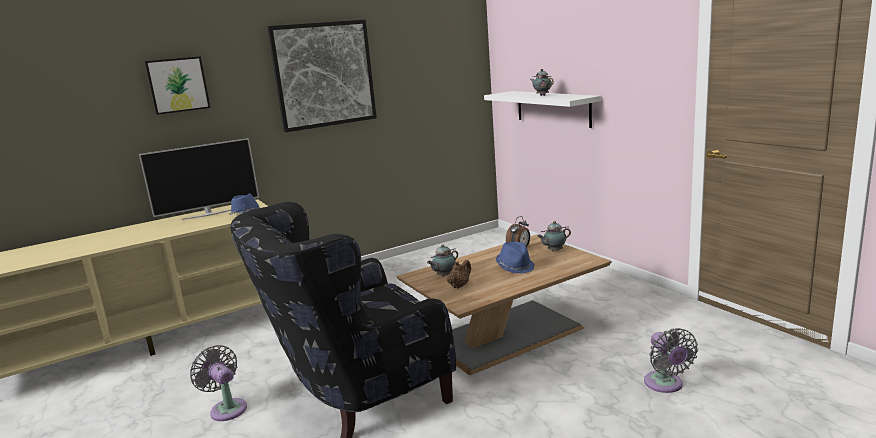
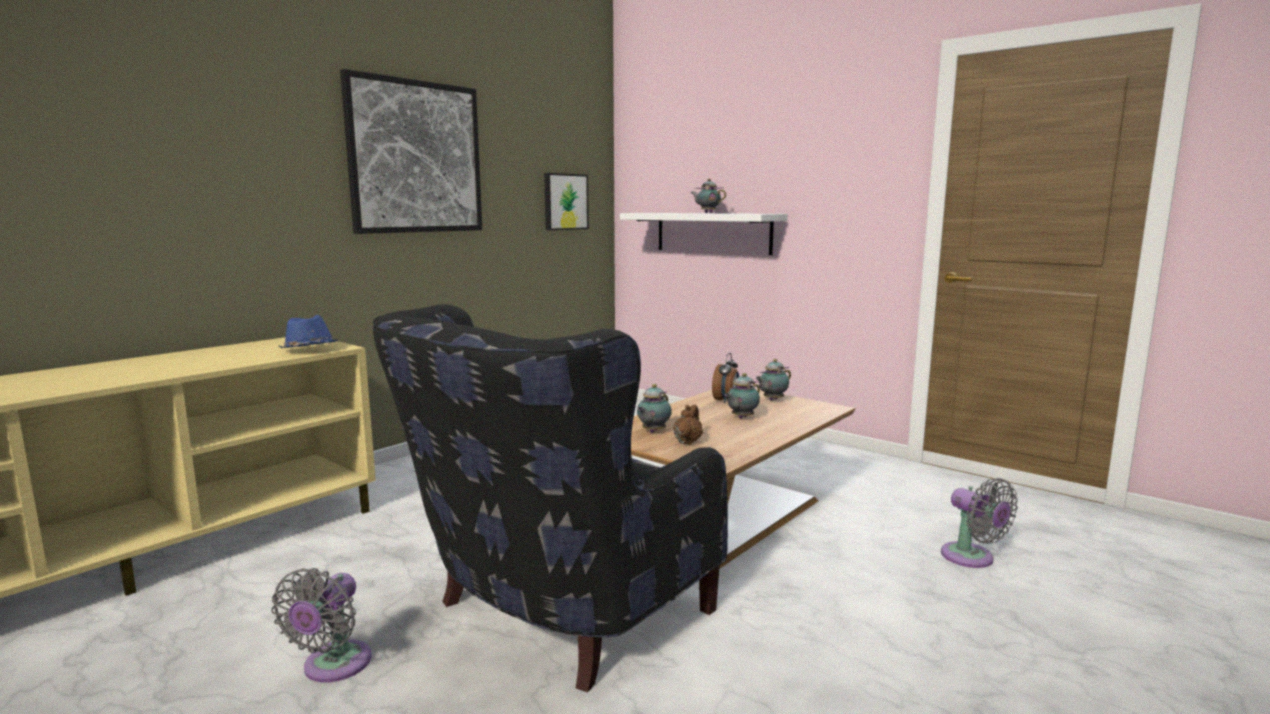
camera: 20 degrees left, 5 degrees down
television [139,138,259,220] -> none
picture [144,56,210,115] -> picture moved to [544,173,589,230]
grey fan [190,345,247,421] -> grey fan turned 105 degrees counterclockwise [271,568,371,683]
blue hat [496,242,534,273] -> teapot [725,373,760,418]

